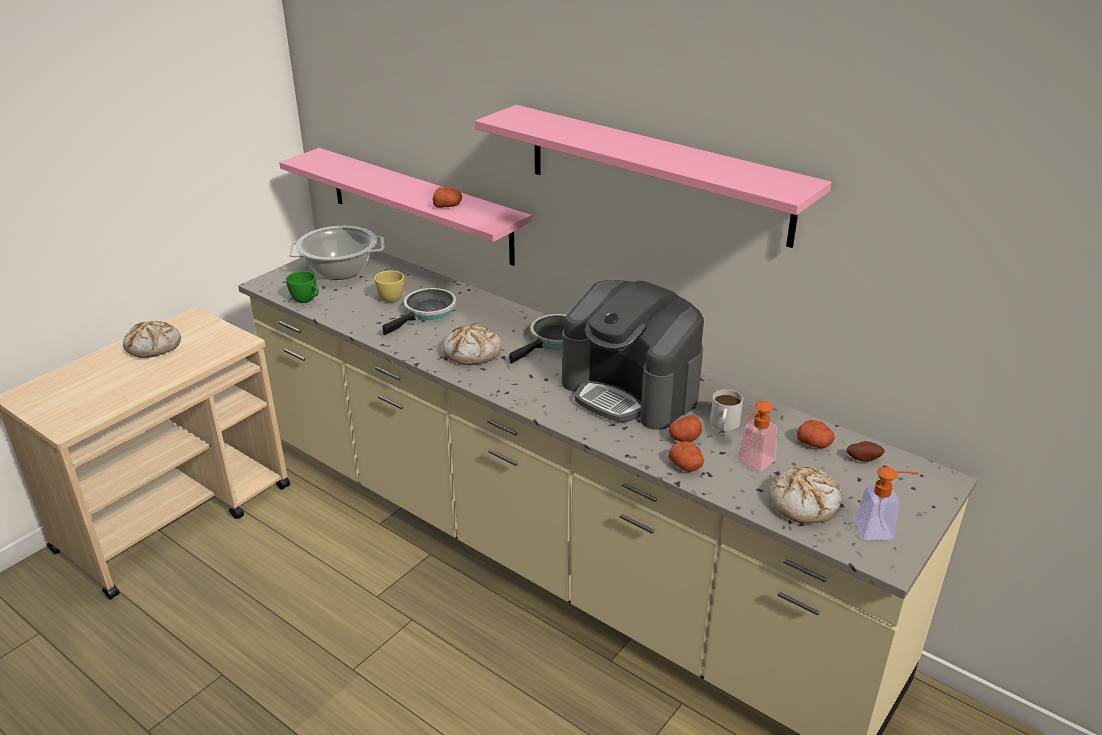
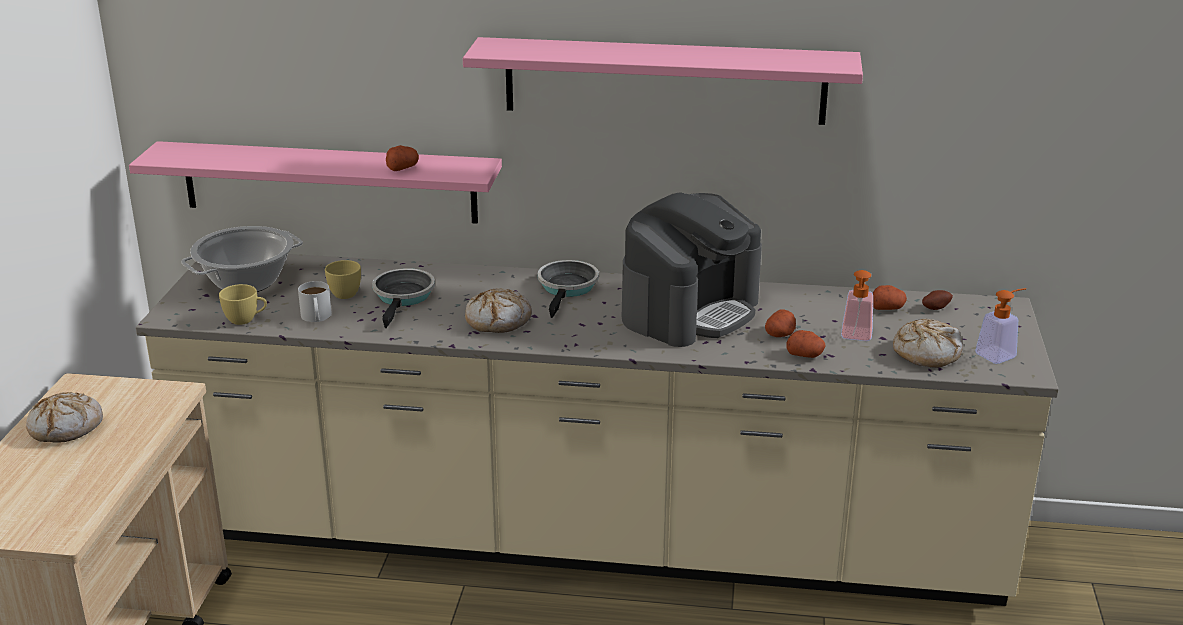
camera: 30 degrees left, 5 degrees down
green cup [286,271,319,303] -> yellow cup [219,284,267,325]
coffee machine [562,280,704,430] -> coffee machine turned 60 degrees counterclockwise [622,192,762,347]
white mug [710,389,743,431] -> white mug moved to [298,281,332,322]

